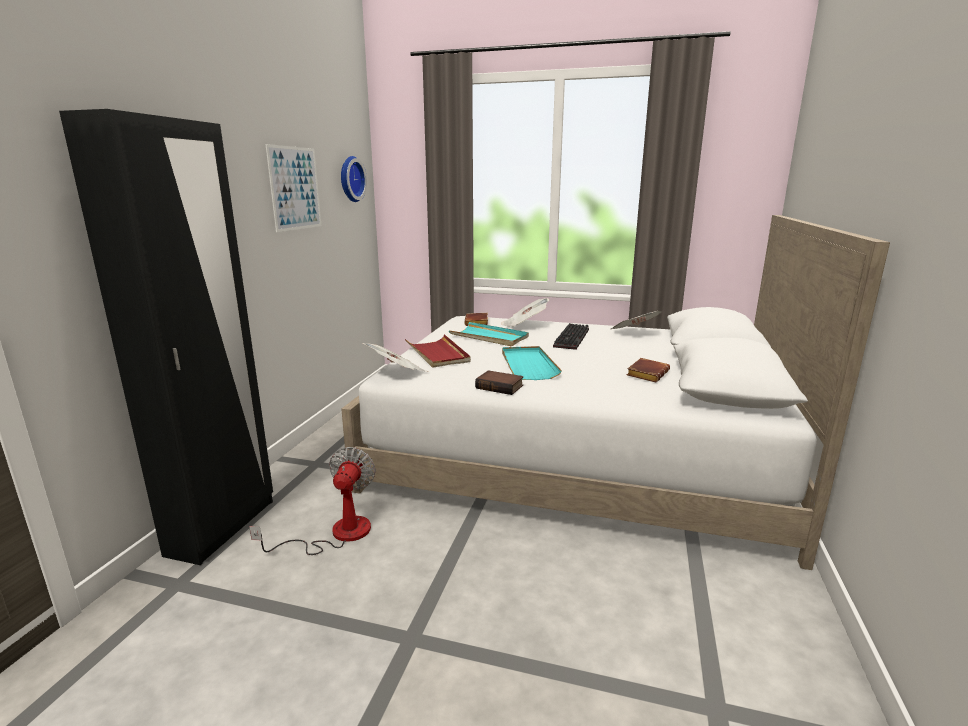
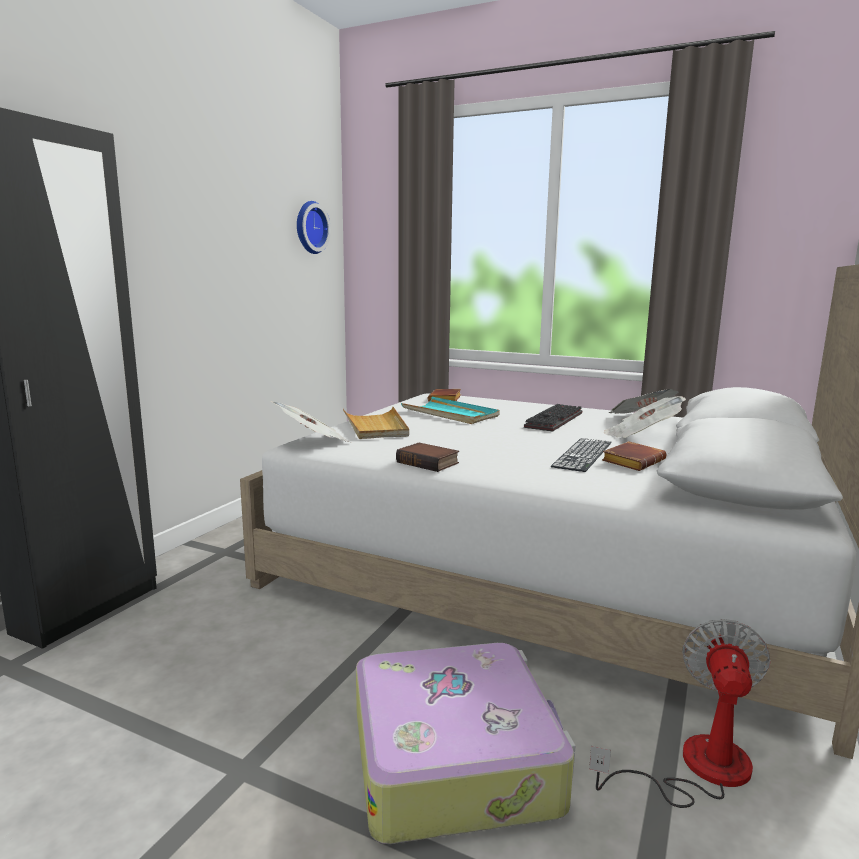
camera: 10 degrees right, 5 degrees down
fan [249,447,376,555] -> fan moved to [589,619,770,808]
picture [265,144,321,232] -> none
red tray [405,334,471,368] -> beige tray [343,407,409,439]
newspaper [501,298,550,327] -> newspaper moved to [604,396,686,438]
turquoise tray [502,346,562,380] -> none
none -> suitcase [356,643,576,844]
none -> keyboard [551,438,611,472]

